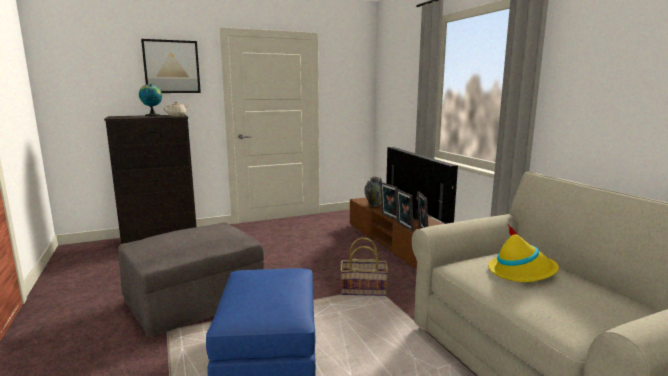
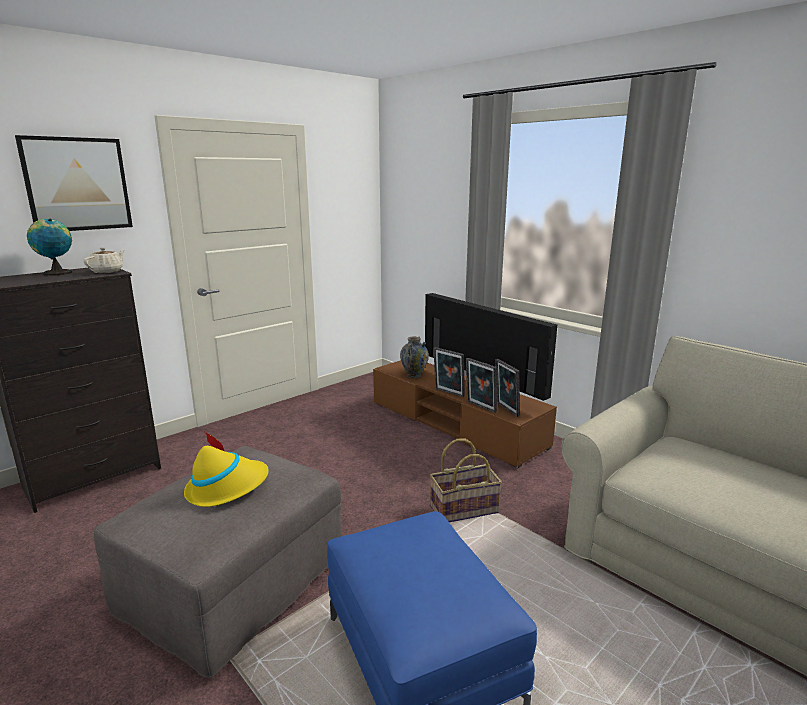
camera: 20 degrees left, 5 degrees up
yellow hat [488,225,559,282] -> yellow hat moved to [184,431,269,507]

